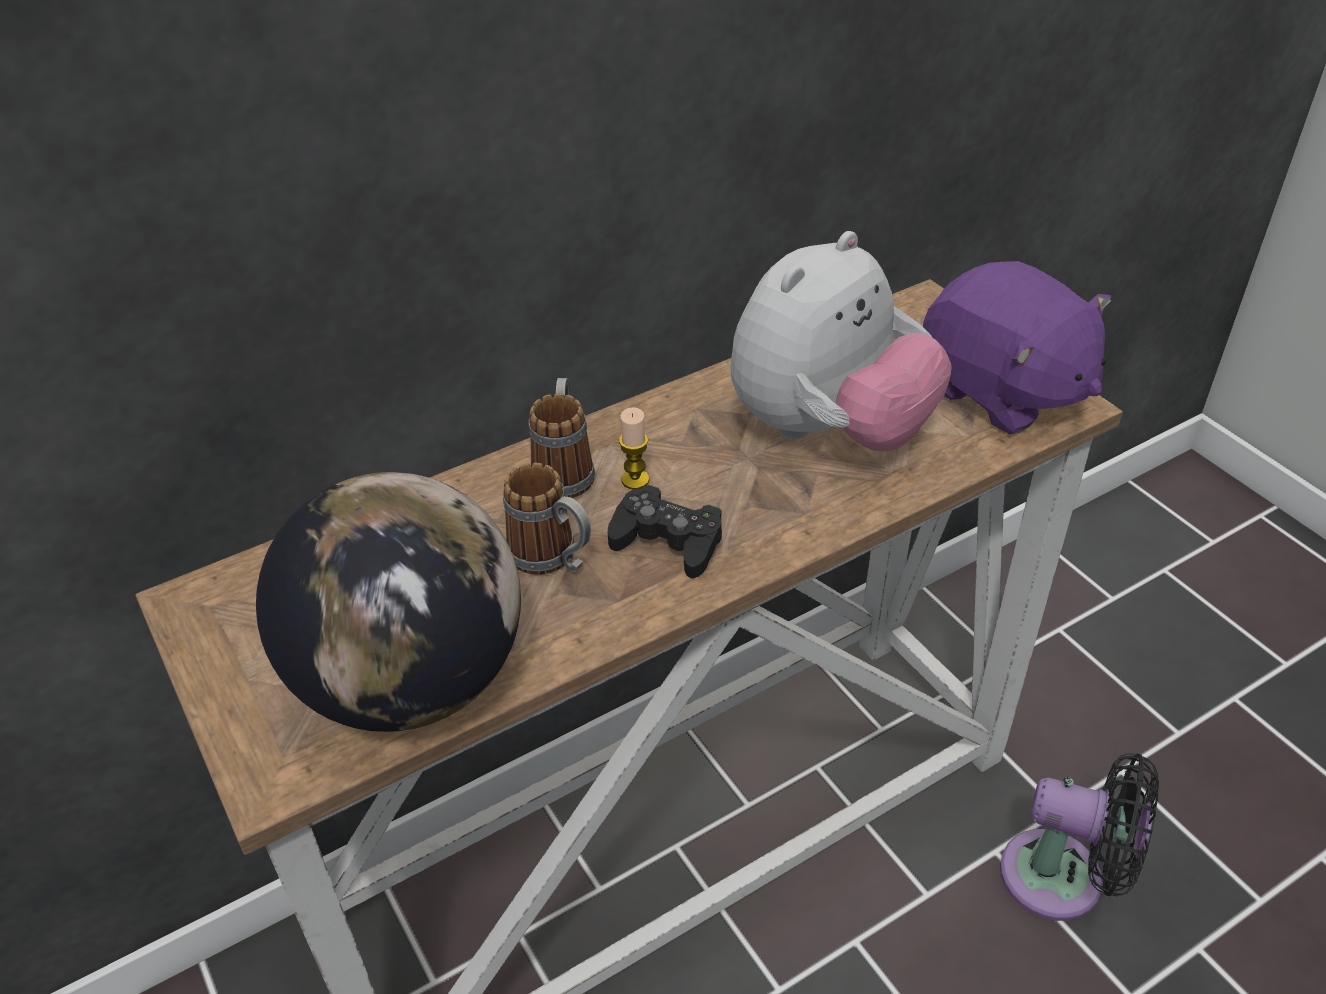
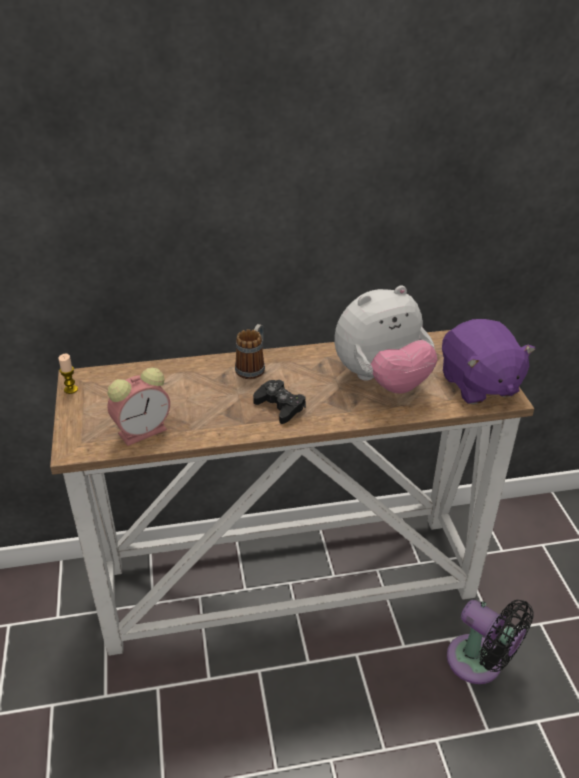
camera: 20 degrees right, 5 degrees down
globe [256,472,521,732] -> alarm clock [107,368,170,446]
mug [503,463,591,575] -> none
candle [619,407,649,490] -> candle moved to [58,354,78,394]

